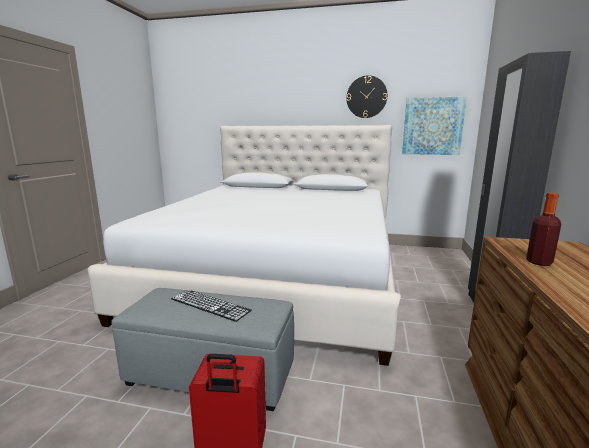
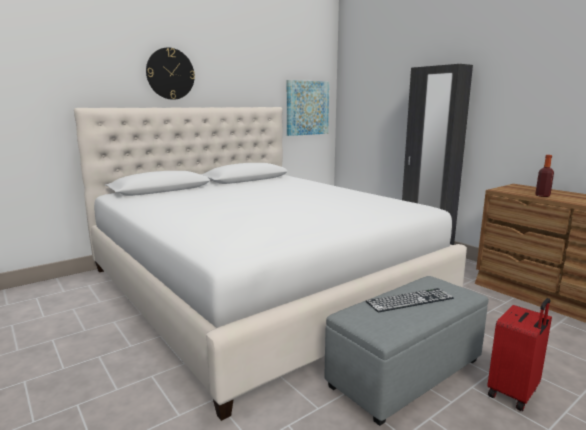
camera: 50 degrees left, 0 degrees up
wall clock [346,75,387,118] -> wall clock moved to [146,47,195,100]

